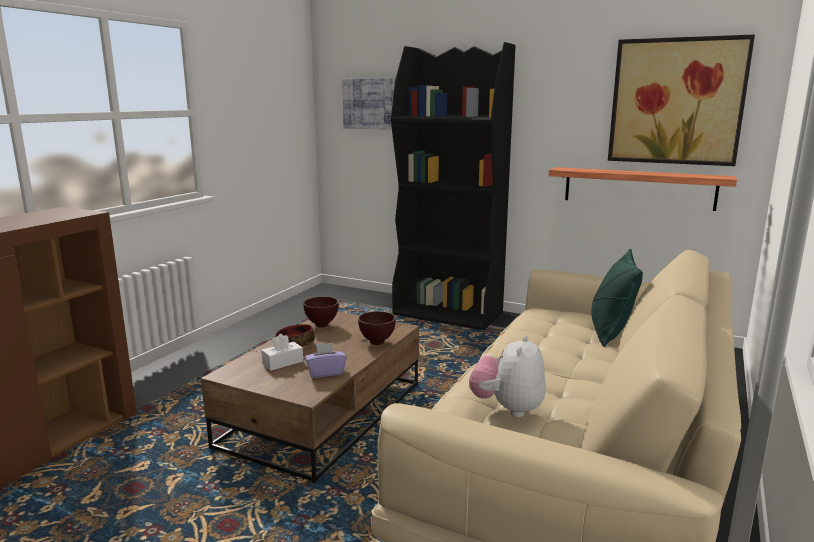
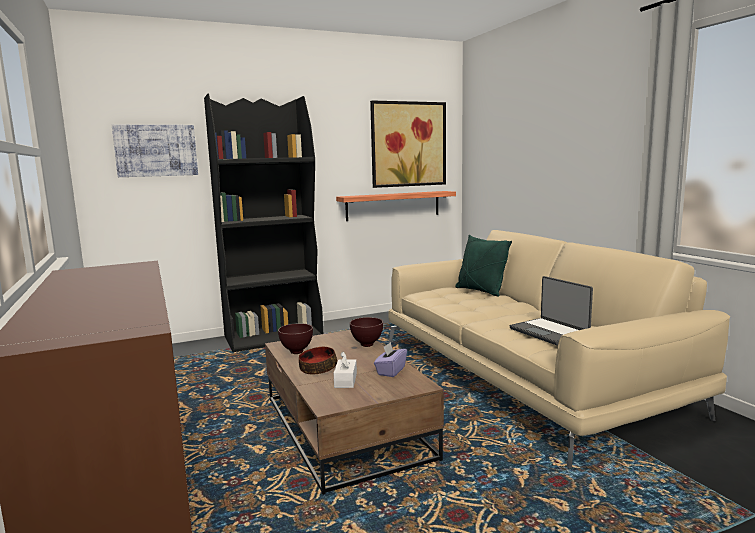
camera: 50 degrees left, 5 degrees down
plush toy [469,335,546,417] -> laptop [510,276,593,345]

